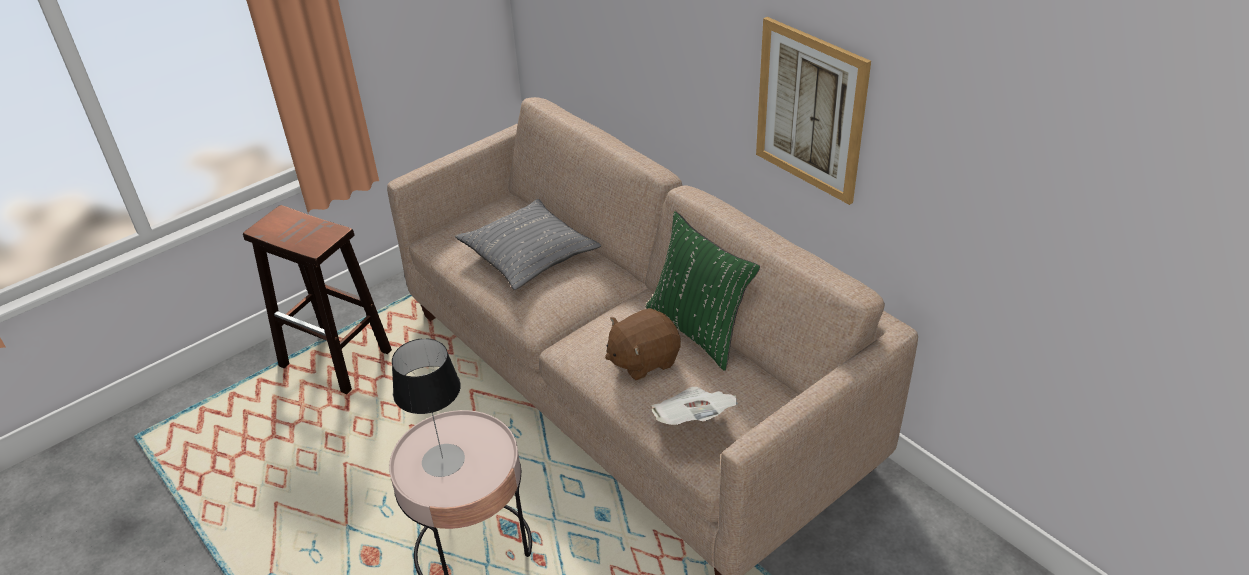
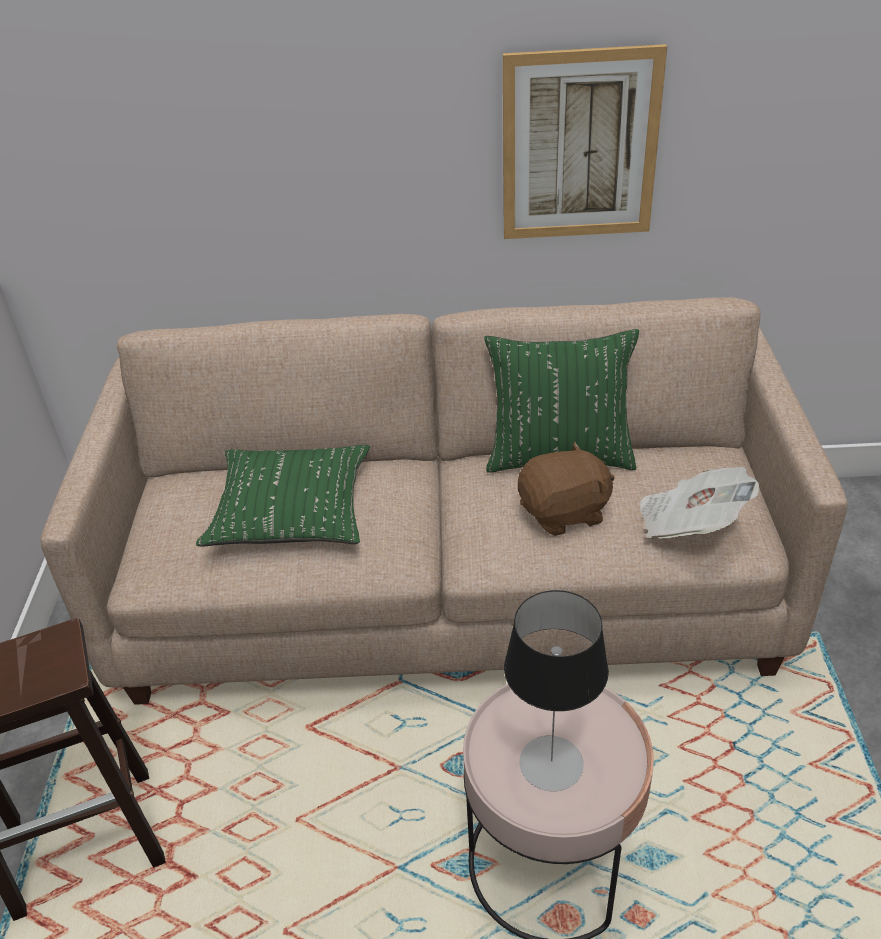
camera: 50 degrees left, 0 degrees up
grey pillow [455,199,601,290] -> green pillow [196,445,370,547]
brown plush toy [605,308,681,381] -> brown plush toy turned 120 degrees counterclockwise [518,442,615,536]

